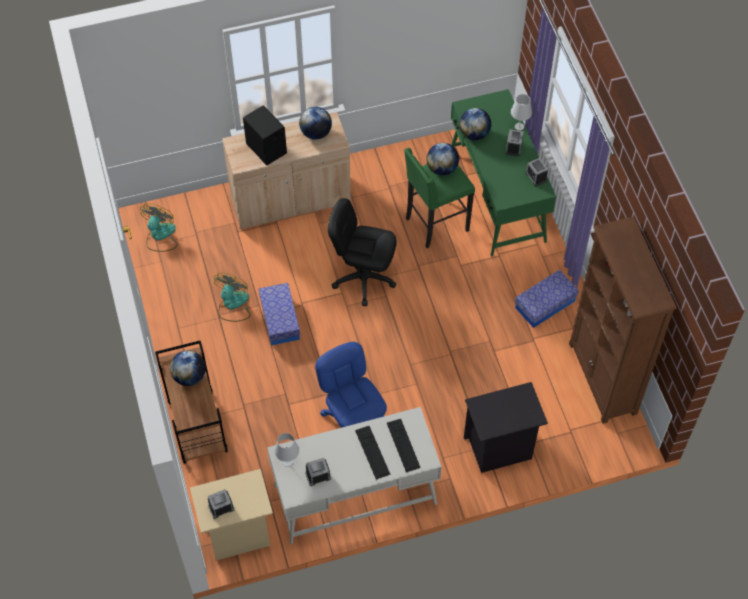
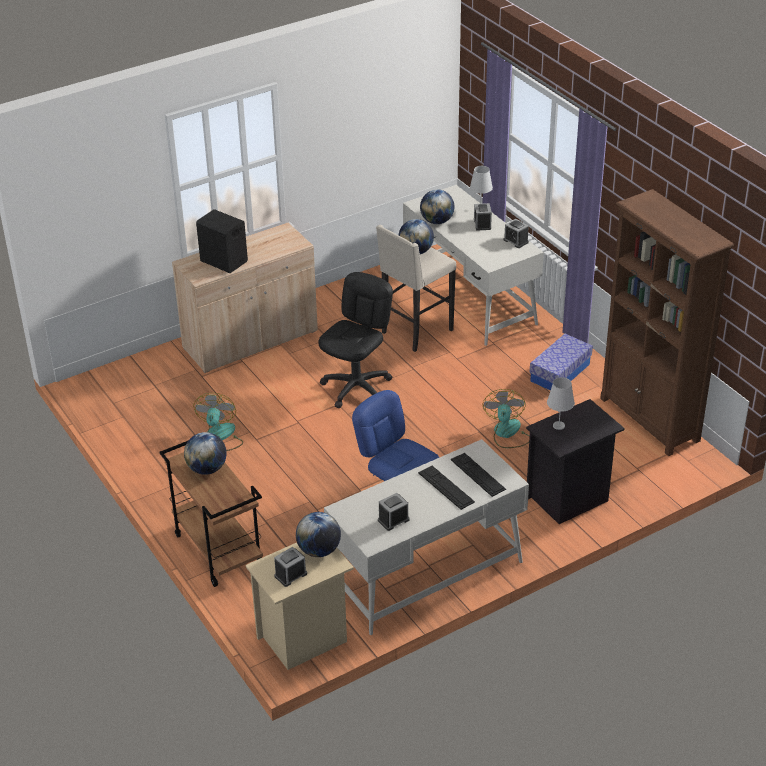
camera: 15 degrees left, 20 degrees down
fan [140,204,178,252] -> fan moved to [483,389,530,448]
storage box [259,283,300,345] -> none
white table lamp [274,433,299,467] -> white table lamp moved to [547,377,575,430]
globe [299,107,332,140] -> globe moved to [296,512,341,557]
black office chair [328,198,397,306] -> black office chair turned 120 degrees clockwise [318,272,393,408]
green stool [404,148,475,248] -> beige stool [376,225,456,352]
green desk [451,89,556,256] -> white desk [403,185,544,346]

